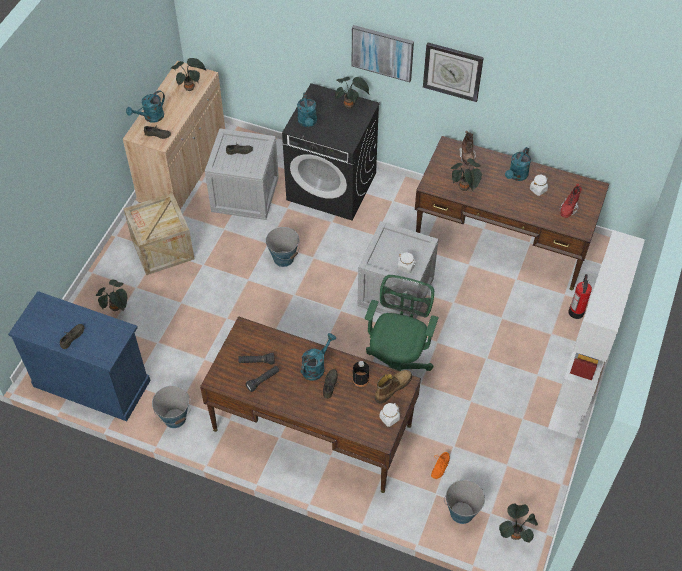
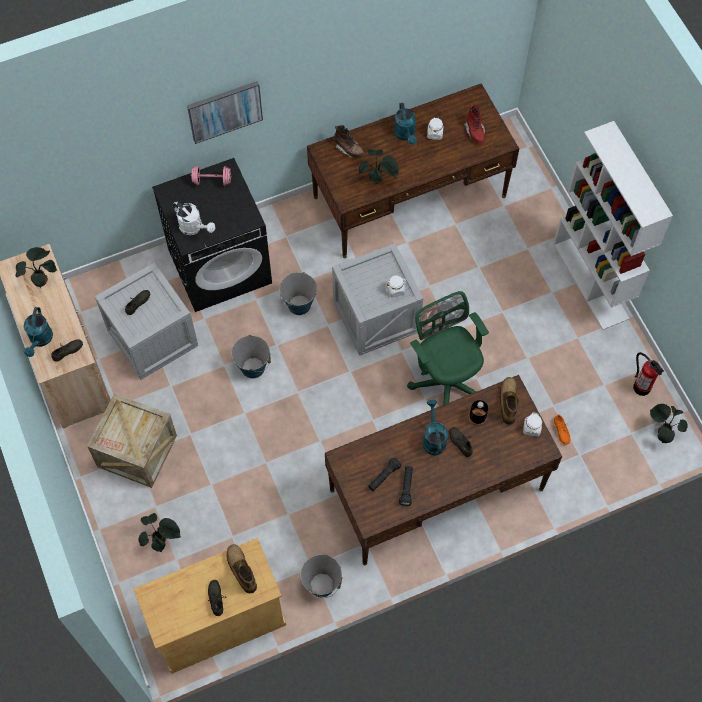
camera: 45 degrees left, 10 degrees up
blue cabinet [8,291,150,421] -> beige cabinet [134,538,286,674]
turquoise watering can [297,92,317,127] -> white watering can [173,201,215,235]
potted plant [335,77,370,109] -> pink dumbbell [191,166,232,186]
wall clock [423,42,484,102] -> none
bucket [444,480,485,524] -> bucket moved to [279,272,317,315]
fire extinguisher [569,274,592,319] -> fire extinguisher moved to [633,352,664,396]
none -> boot [227,544,257,593]

